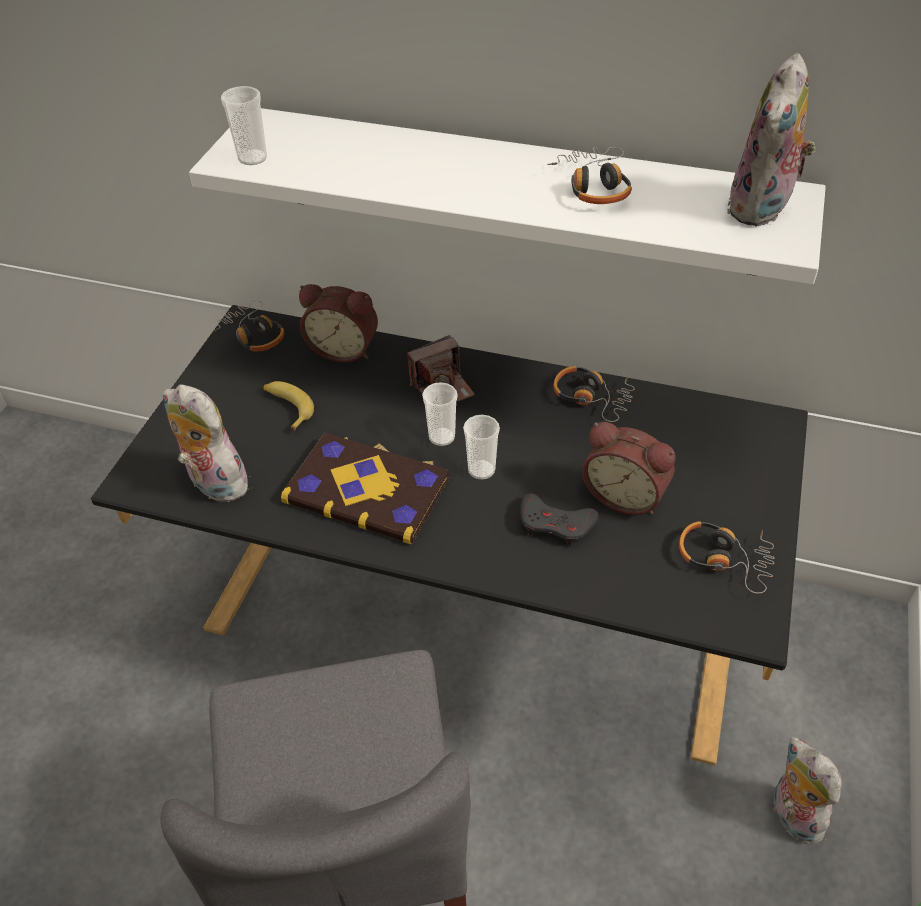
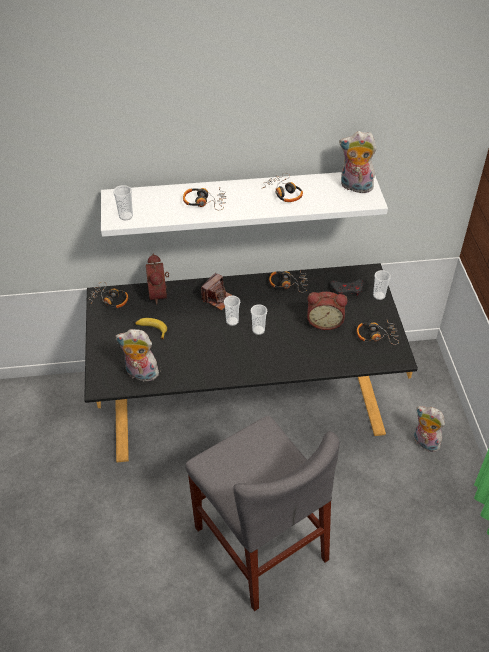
camera: 25 degrees left, 0 degrees up
book [281,433,449,544] -> none
alarm clock [299,284,378,363] -> alarm clock turned 90 degrees clockwise [146,254,169,304]
grey game controller [520,493,599,547] -> grey game controller moved to [330,279,364,296]
plush toy [727,53,816,226] -> plush toy turned 105 degrees clockwise [339,131,377,193]
none -> headphones [183,188,226,210]
none -> cup [373,270,391,300]

